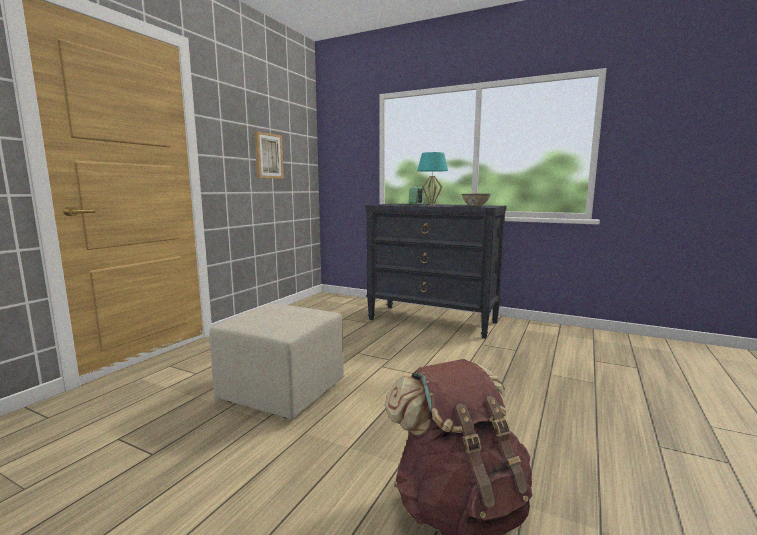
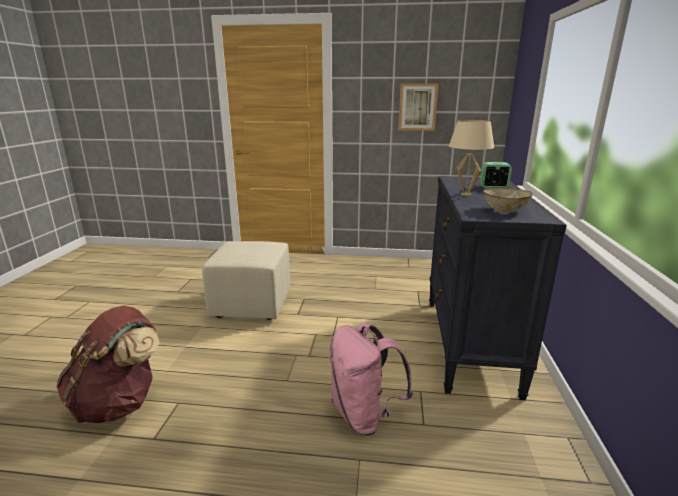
camera: 70 degrees right, 10 degrees up
turquoise table lamp [417,152,448,206] -> beige table lamp [449,120,494,196]
none -> pink backpack [329,323,413,435]

